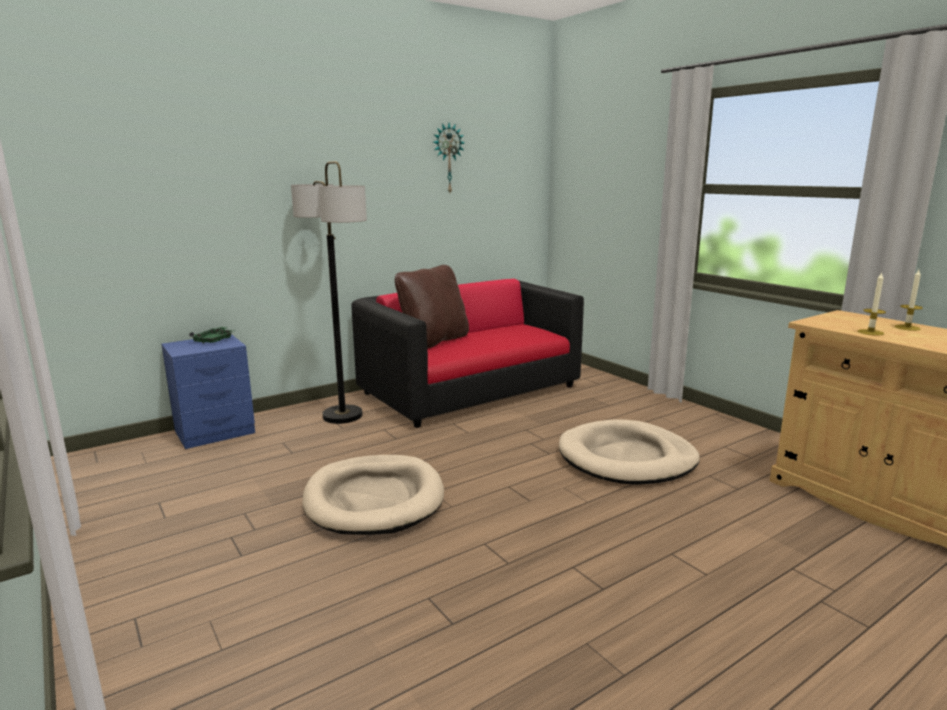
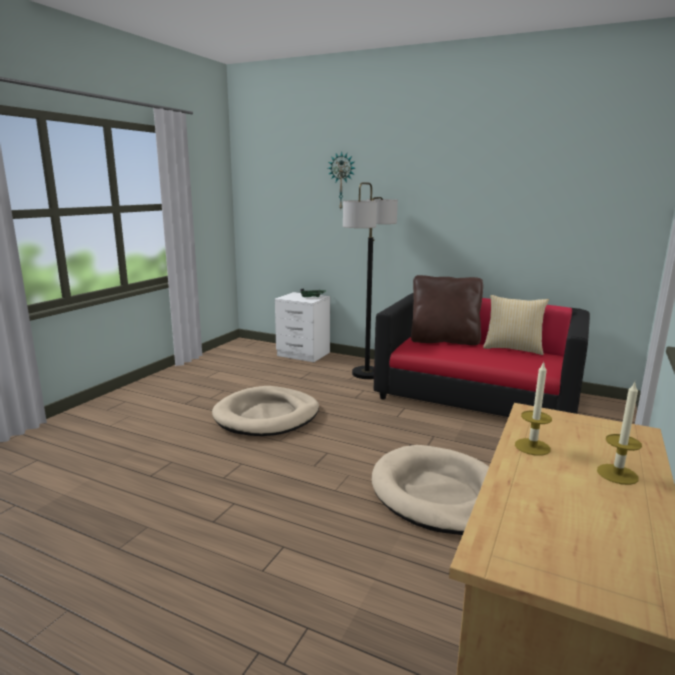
camera: 60 degrees right, 0 degrees up
blue nightstand [161,334,255,449] -> white nightstand [275,292,330,362]
wall clock [433,123,465,193] -> wall clock moved to [328,151,355,209]
none -> pillow [483,295,549,355]

